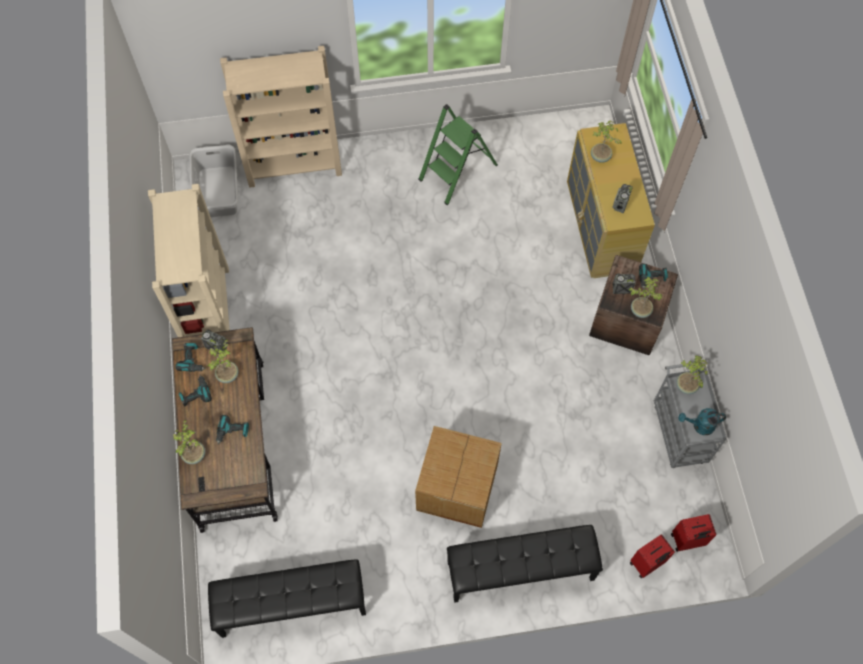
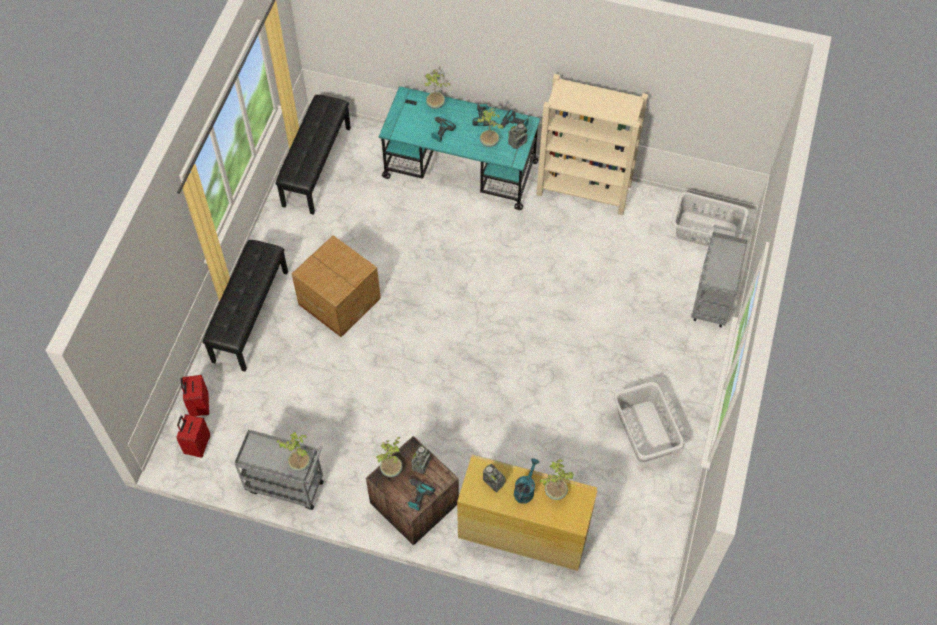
camera: 115 degrees right, 5 degrees down
brown desk [172,327,278,533] -> turquoise desk [379,86,541,210]
beige bookcase [220,46,342,188] -> grey cart [691,225,750,327]
green step ladder [419,104,498,205] -> grey laundry basket [614,382,684,462]
turquoise watering can [678,408,726,435] -> turquoise watering can moved to [514,458,539,504]

